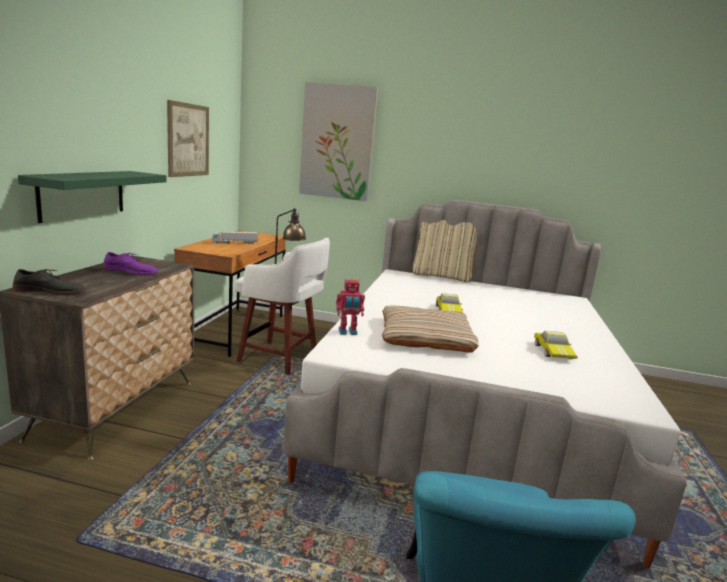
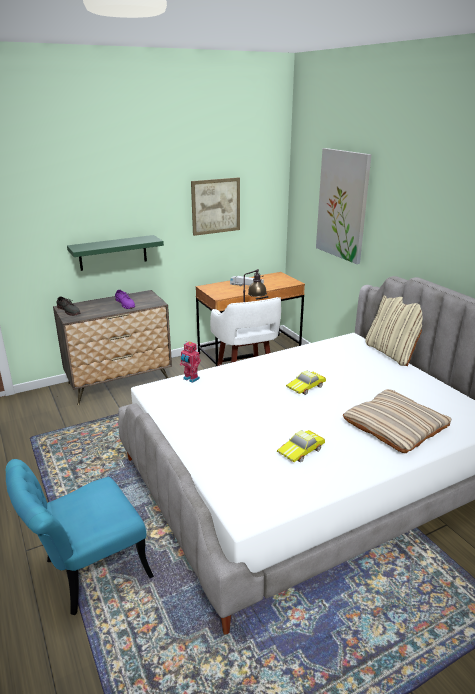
camera: 50 degrees right, 10 degrees up
beige pillow [382,306,479,353] -> beige pillow moved to [343,389,451,453]

